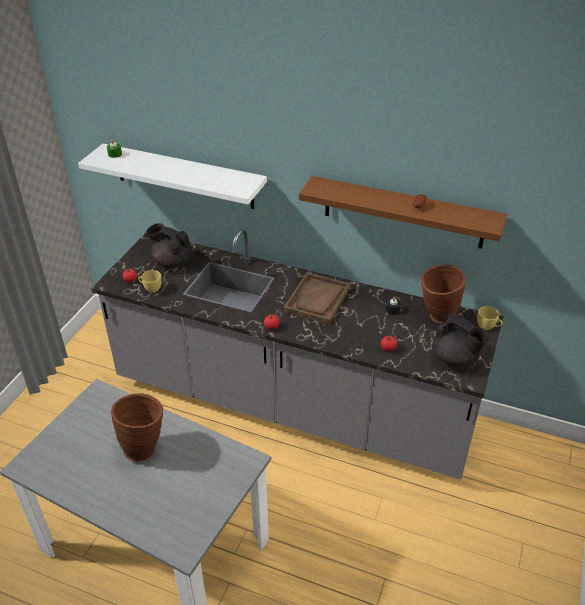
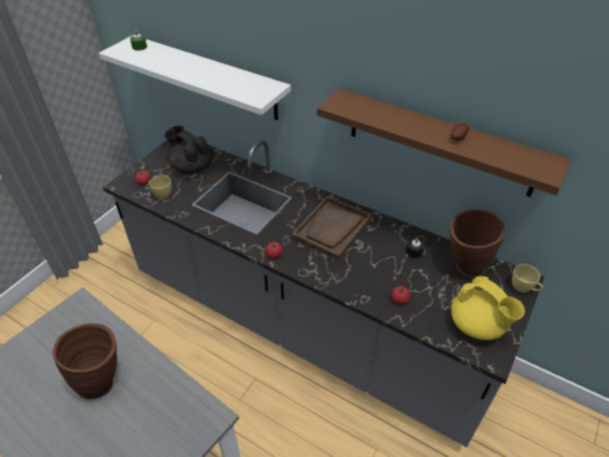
camera: 10 degrees right, 5 degrees up
black teapot [432,316,490,367] -> yellow teapot [451,276,525,340]

